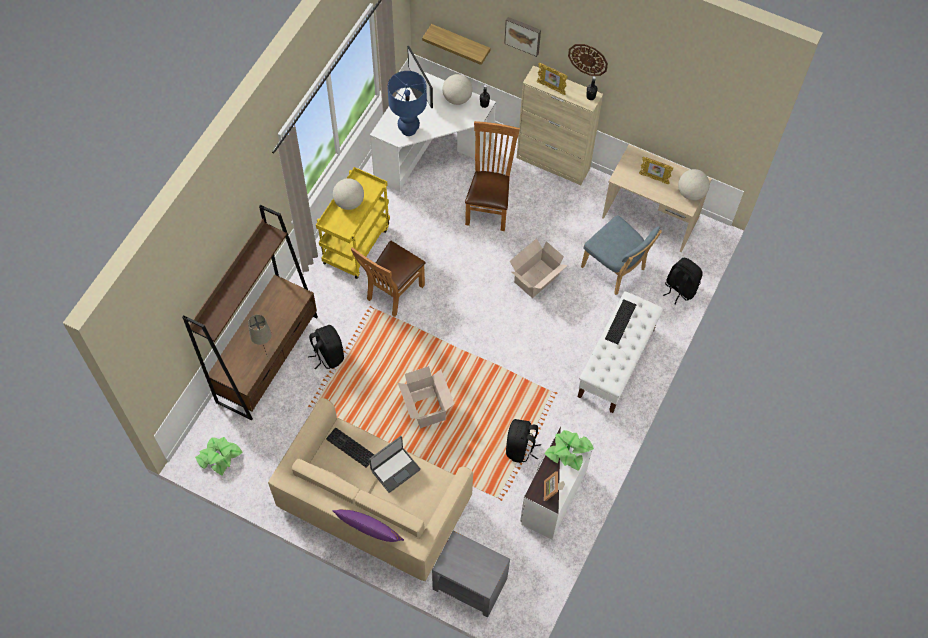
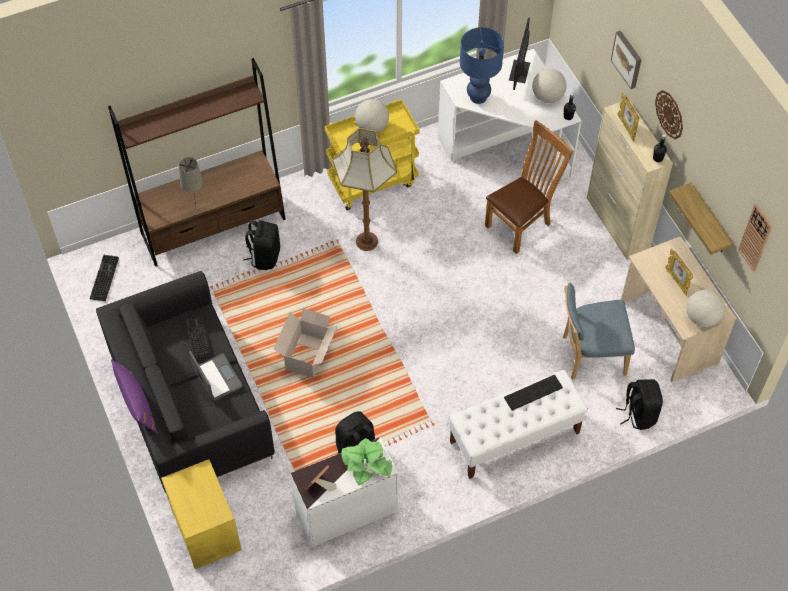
camera: 40 degrees right, 5 degrees down
potted plant [195,437,242,475] -> keyboard [90,255,119,301]
beige sofa [268,398,473,581] -> black sofa [96,271,275,493]
brown chair [351,241,426,317] -> floor lamp [332,128,397,251]
laptop [369,436,421,493] -> laptop turned 120 degrees counterclockwise [189,351,243,401]
shelf [422,24,491,65] -> shelf moved to [669,183,734,255]
grey side table [432,531,510,617] -> yellow side table [161,459,242,569]
cardboard box [510,238,568,298] -> none
blue chair [581,215,662,295] -> blue chair turned 90 degrees clockwise [563,283,635,380]
none -> wall clock [738,204,772,271]

